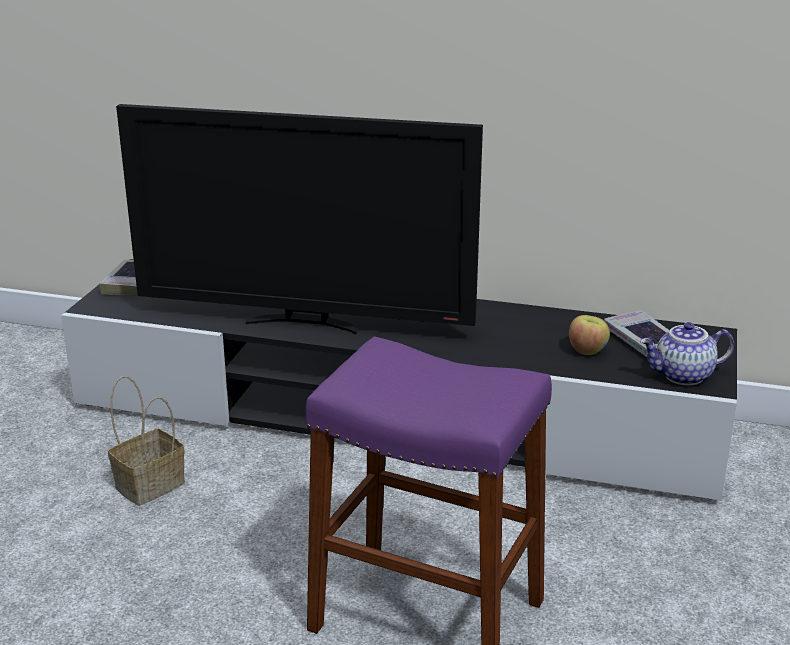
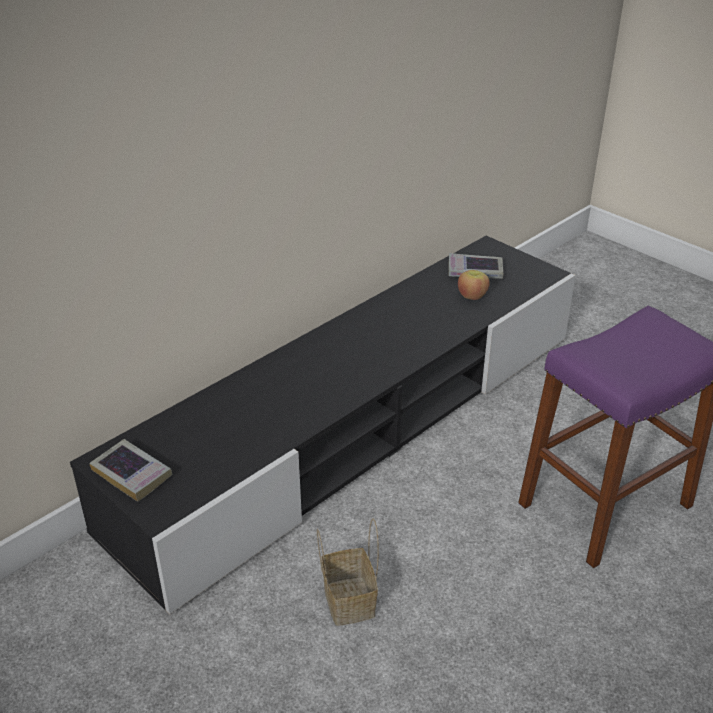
camera: 60 degrees left, 10 degrees up
television [116,104,483,334] -> none
teapot [640,322,734,386] -> none

